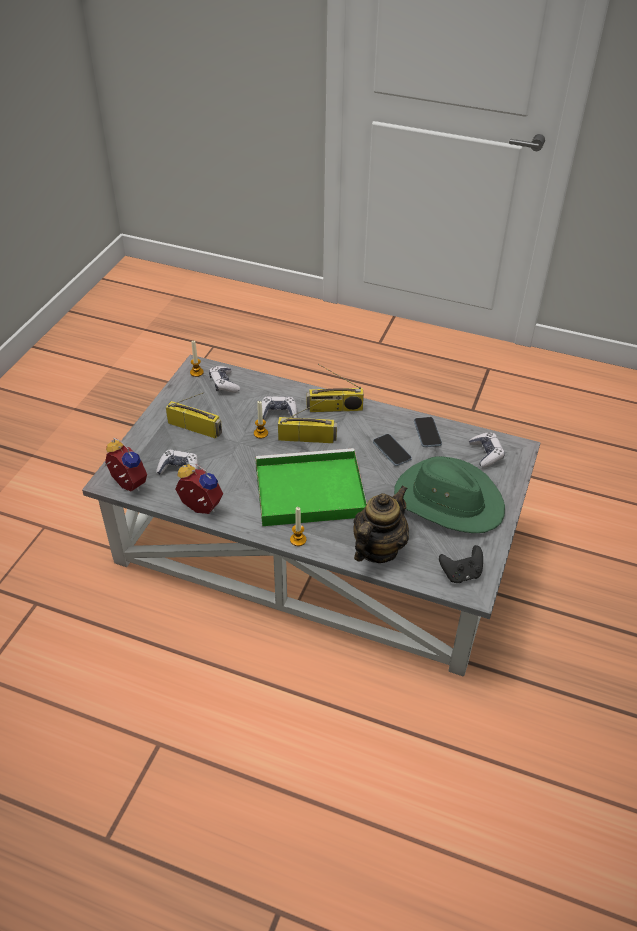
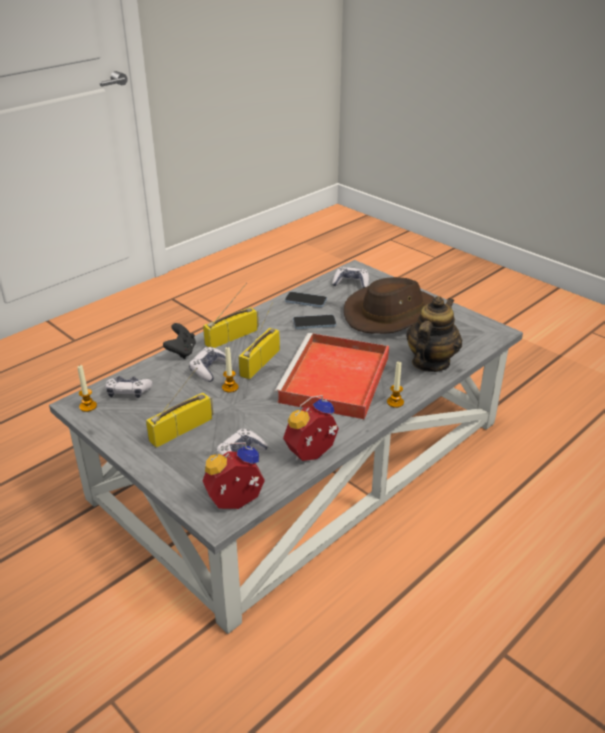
camera: 65 degrees left, 10 degrees down
green tray [256,448,367,526] -> red tray [274,333,389,420]
radio [307,364,364,412] -> radio turned 150 degrees counterclockwise [203,282,259,348]
teapot [353,485,409,563] -> teapot turned 60 degrees clockwise [406,296,462,372]
green hat [394,456,505,533] -> brown hat [344,277,435,334]
black game controller [439,545,483,583] -> black game controller moved to [163,323,196,359]

